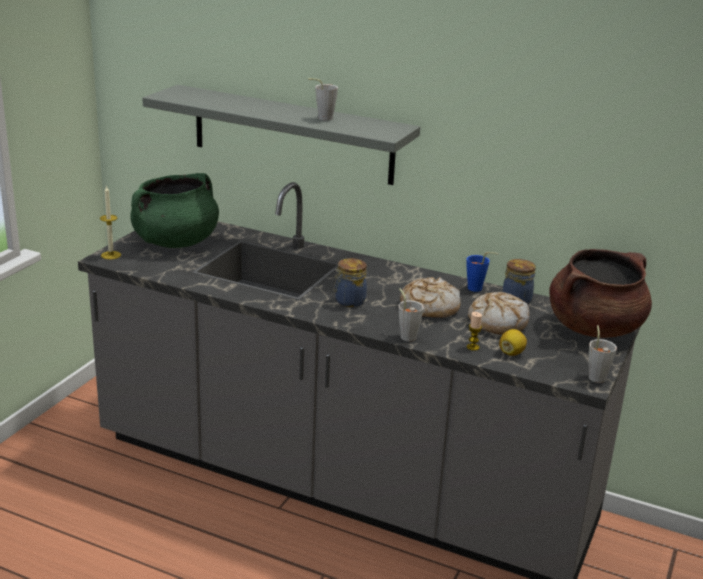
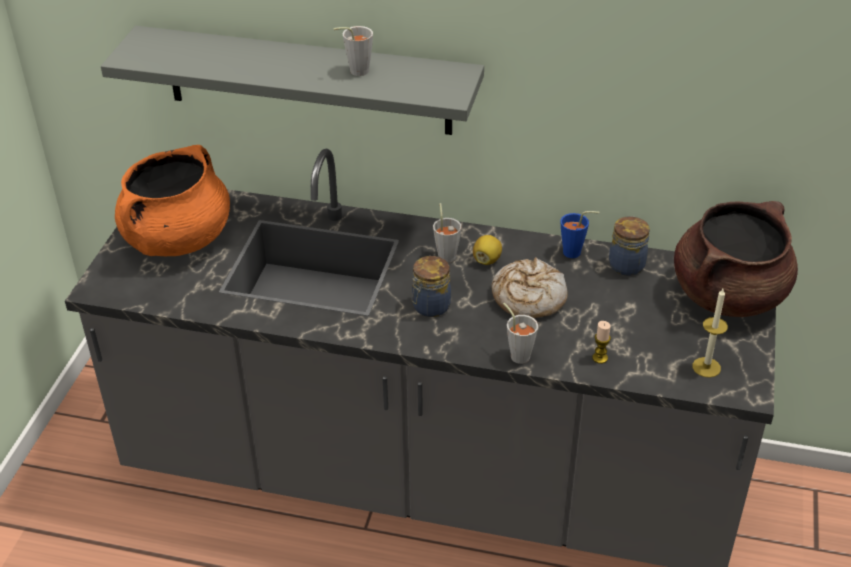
camera: 10 degrees left, 15 degrees up
candle [100,185,121,259] -> candle moved to [693,289,728,378]
green cooking pot [130,173,219,248] -> orange cooking pot [115,145,230,256]
bread [468,292,529,335] -> none
lemon [499,329,527,356] -> lemon moved to [473,235,502,265]
grey cup [589,325,617,383] -> grey cup moved to [433,203,462,263]

